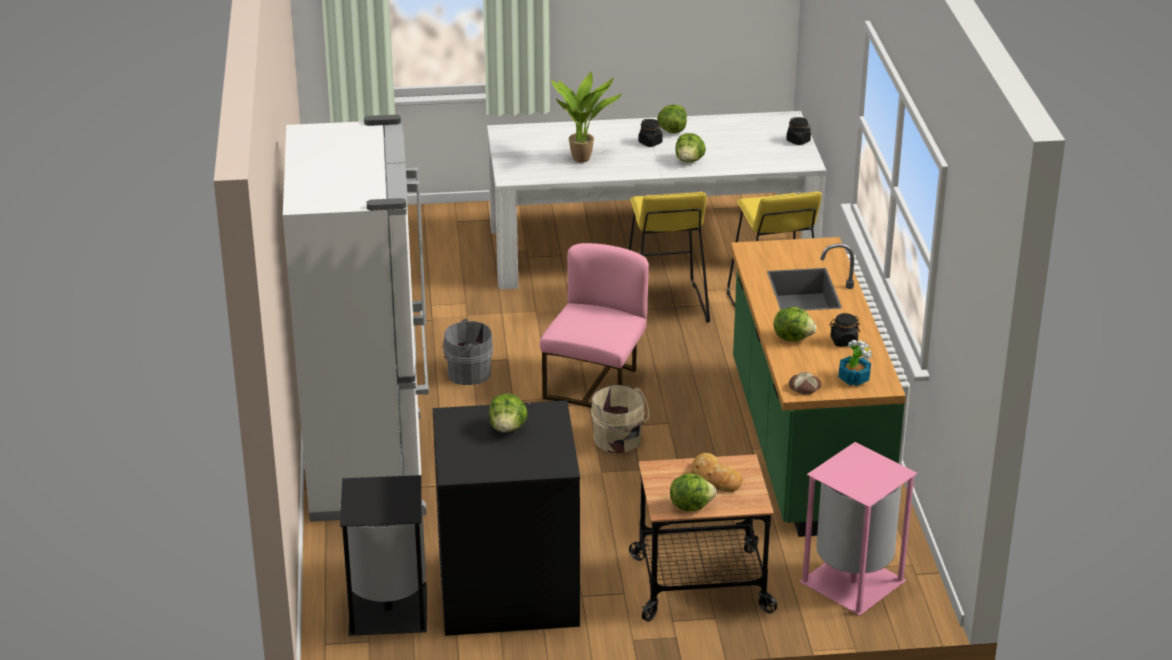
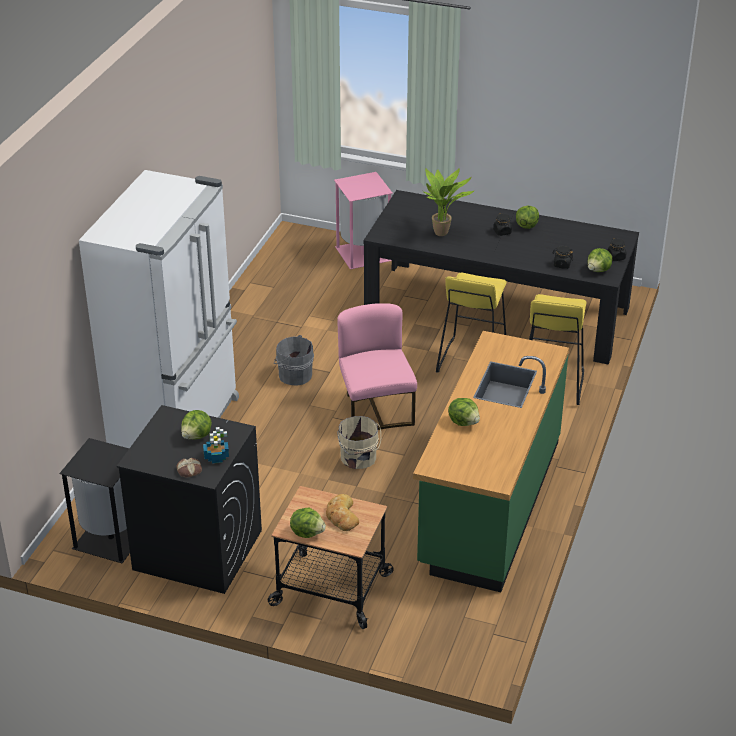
camera: 25 degrees right, 5 degrees up
white dining table [487,111,827,290] -> black dining table [363,190,639,365]
pink chair [540,243,649,408] -> pink chair turned 60 degrees counterclockwise [337,303,417,430]
lettuce [675,133,706,163] -> lettuce moved to [587,248,612,272]
bread [789,372,821,395] -> bread moved to [176,458,202,477]
pink trash can [799,442,917,616] -> pink trash can moved to [334,172,393,269]
black jar [829,313,860,347] -> black jar moved to [553,246,573,269]
potted plant [838,340,872,386] -> potted plant moved to [203,427,229,464]

